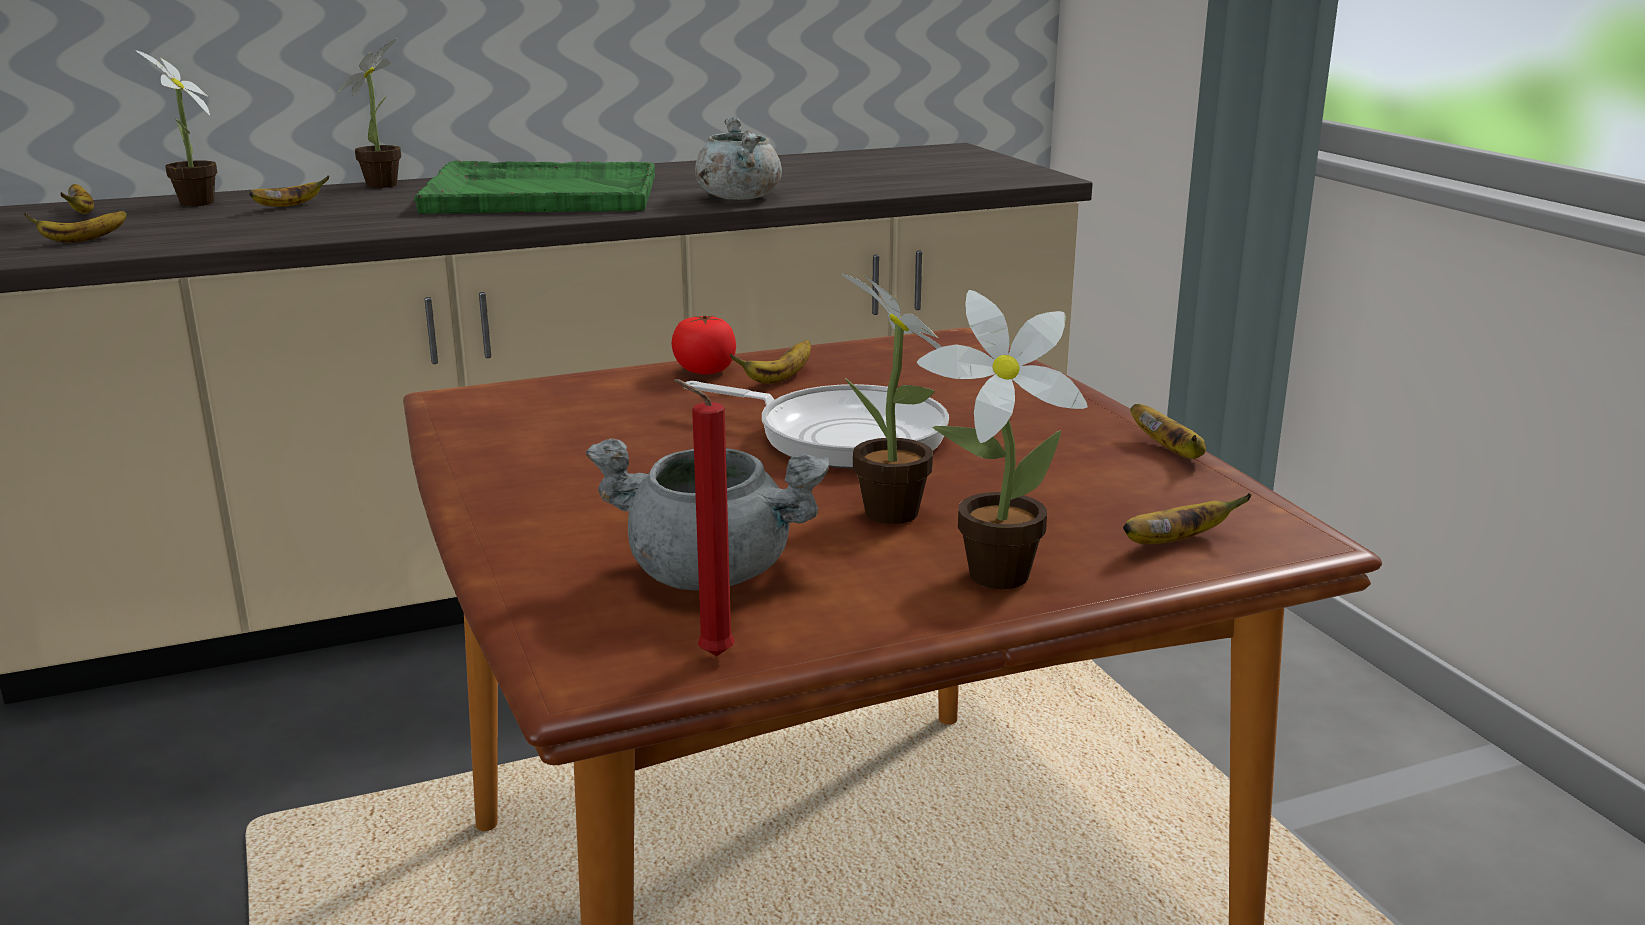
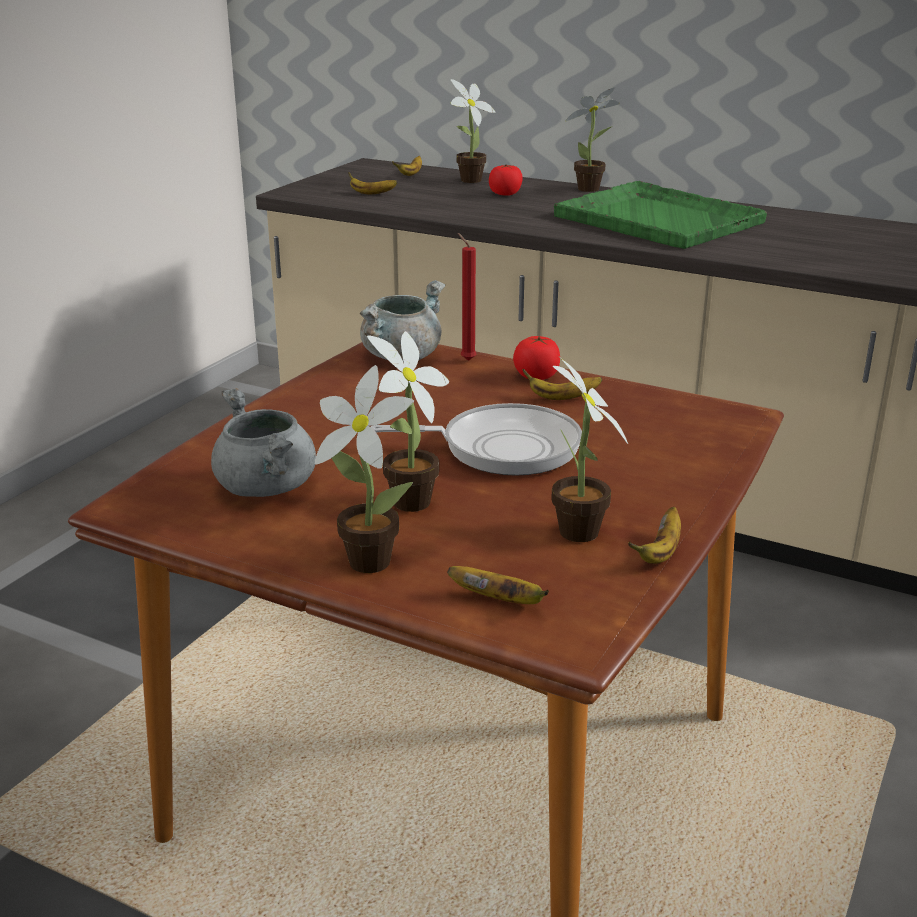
camera: 50 degrees right, 5 degrees up
banana [249,176,330,207] -> tomato [489,164,523,196]
red candle [674,379,735,656] -> red candle moved to [458,233,477,361]
frying pan [685,381,949,469] -> frying pan turned 75 degrees counterclockwise [371,403,582,476]
grey cooking pot [695,117,782,200] -> grey cooking pot moved to [360,280,445,360]
none -> potted plant [551,357,628,542]

